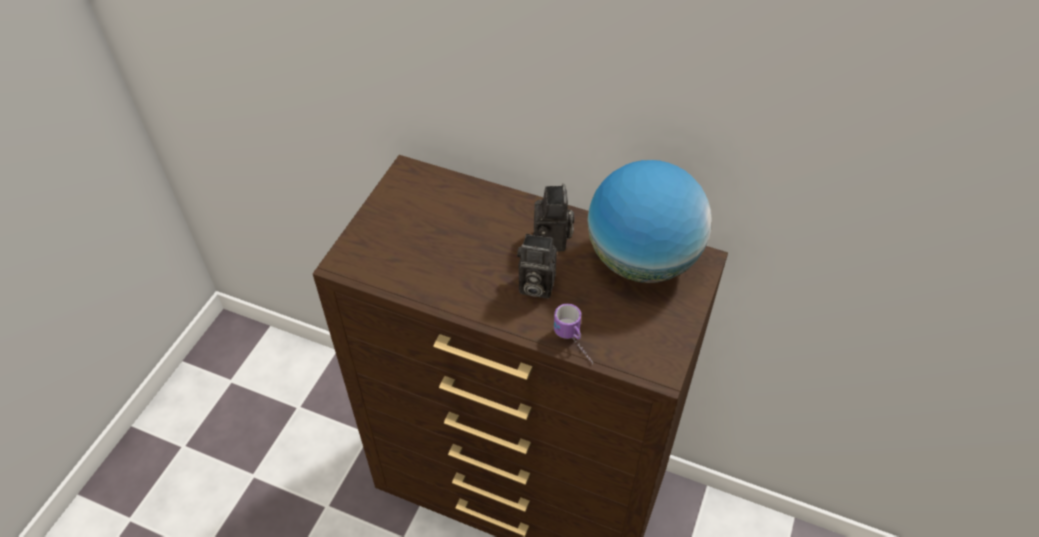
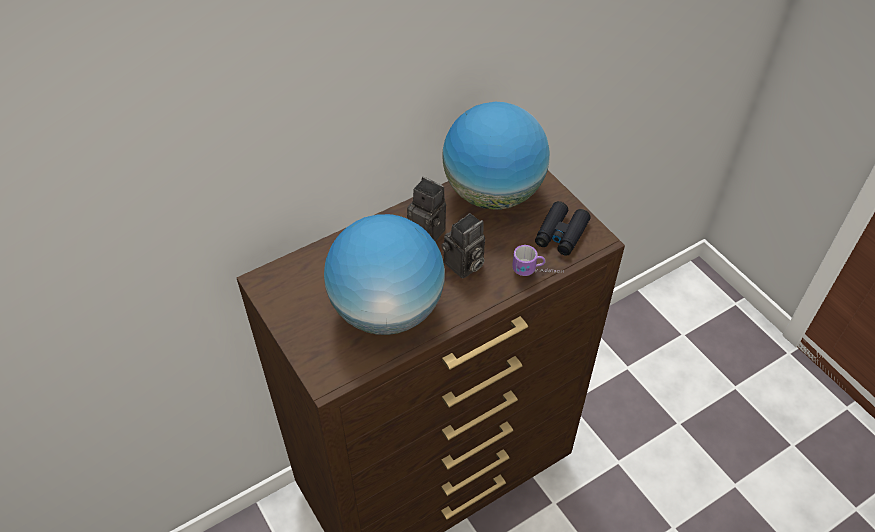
camera: 55 degrees left, 0 degrees up
none -> globe [324,214,445,335]
none -> black binoculars [535,201,590,256]

